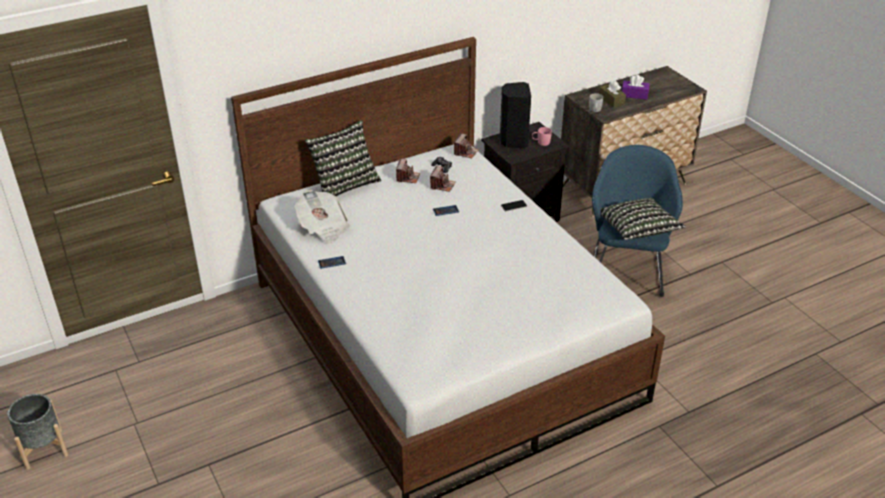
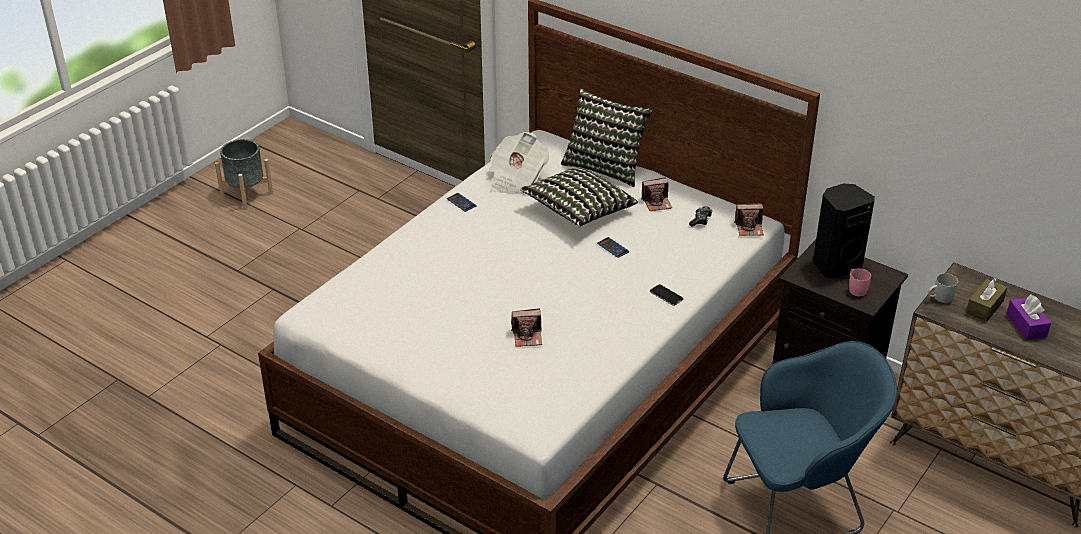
camera: 65 degrees right, 0 degrees up
camera [430,166,456,192] -> camera moved to [511,308,542,347]
pillow [601,198,686,240] -> pillow moved to [520,167,638,227]

